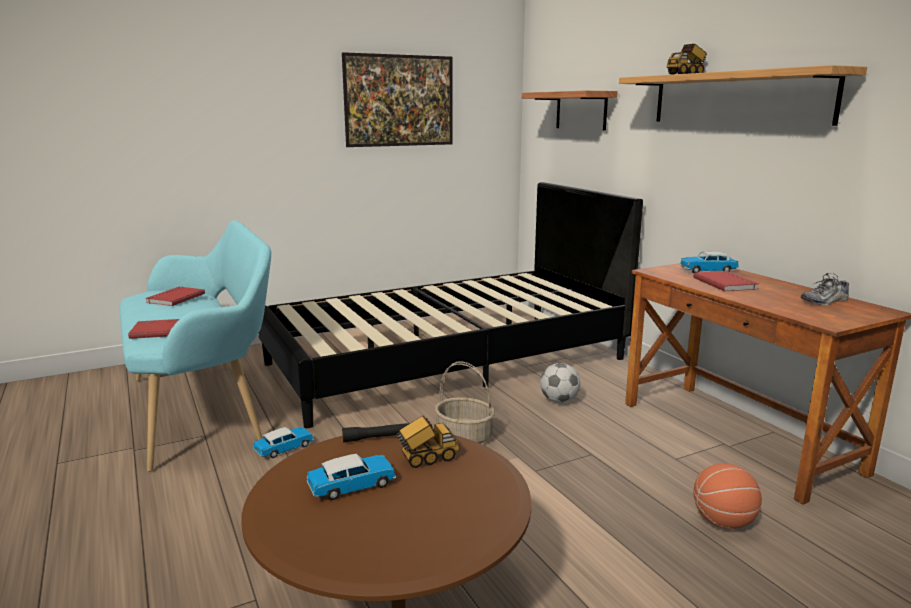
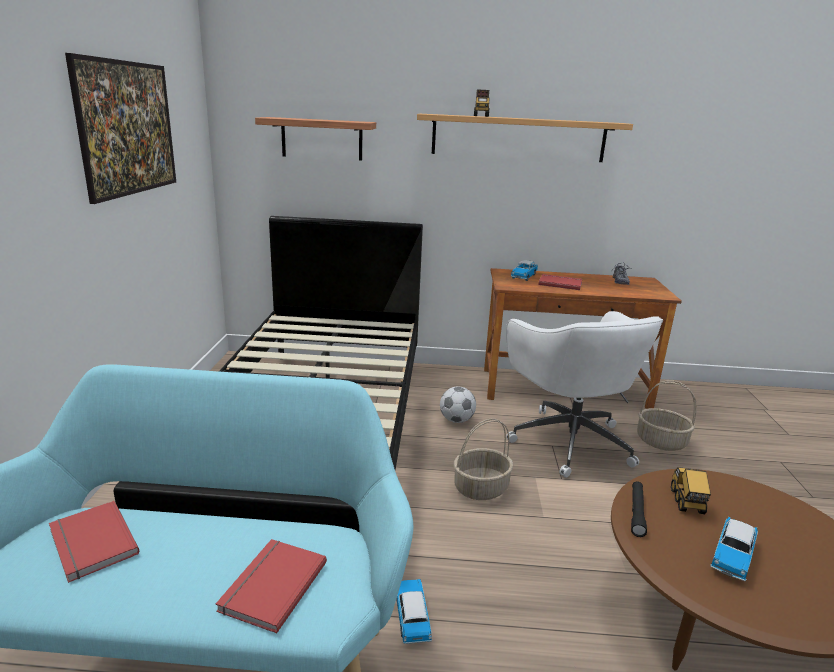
camera: 60 degrees left, 5 degrees up
toy car [307,453,396,500] -> toy car turned 150 degrees counterclockwise [710,517,758,581]
basketball [694,463,762,529] -> basket [637,380,697,451]
none -> white office chair [506,311,663,478]

